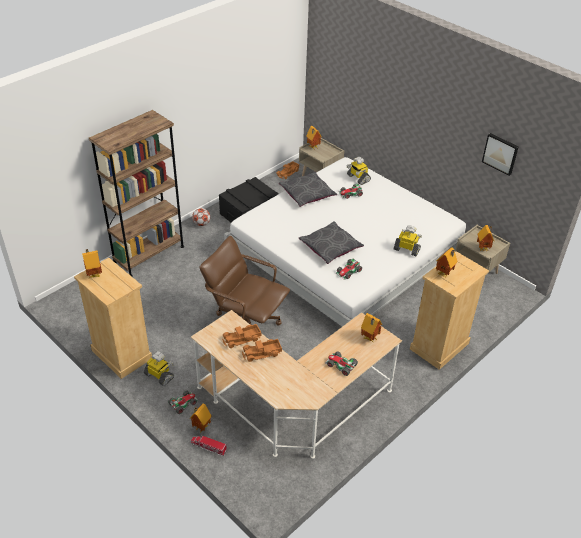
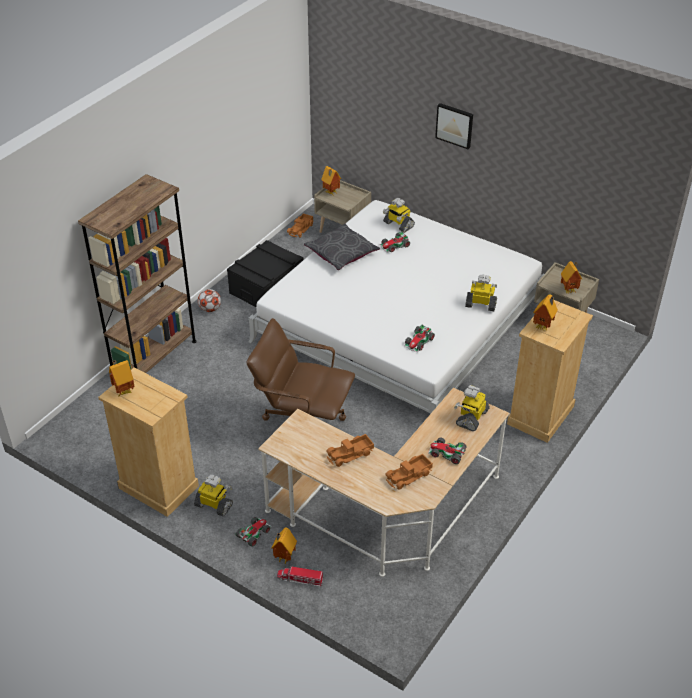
camera: 10 degrees left, 0 degrees up
toy truck [222,324,262,348] -> toy truck moved to [385,454,433,490]
grey pillow [299,221,364,264] -> none
toy house [361,313,382,343] -> toy robot [454,385,490,431]
picture [482,133,519,176] -> picture moved to [435,103,473,149]

